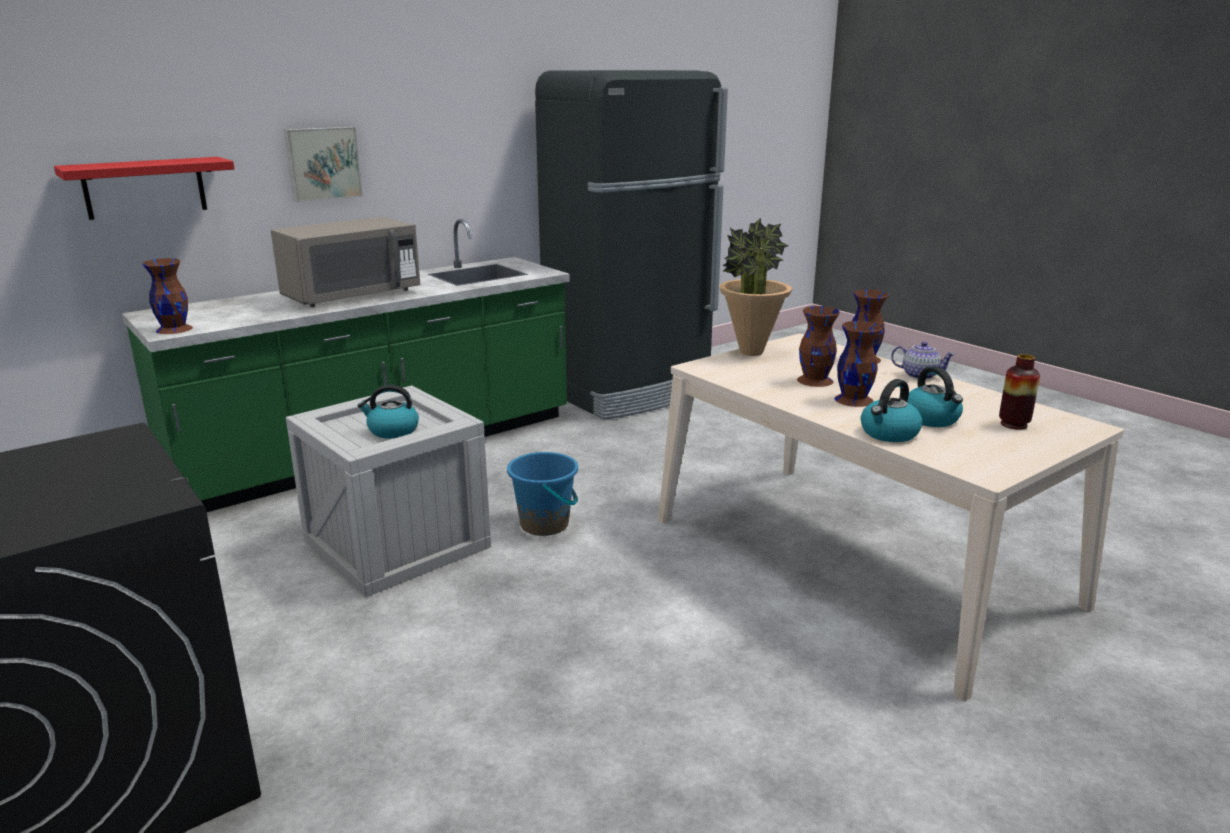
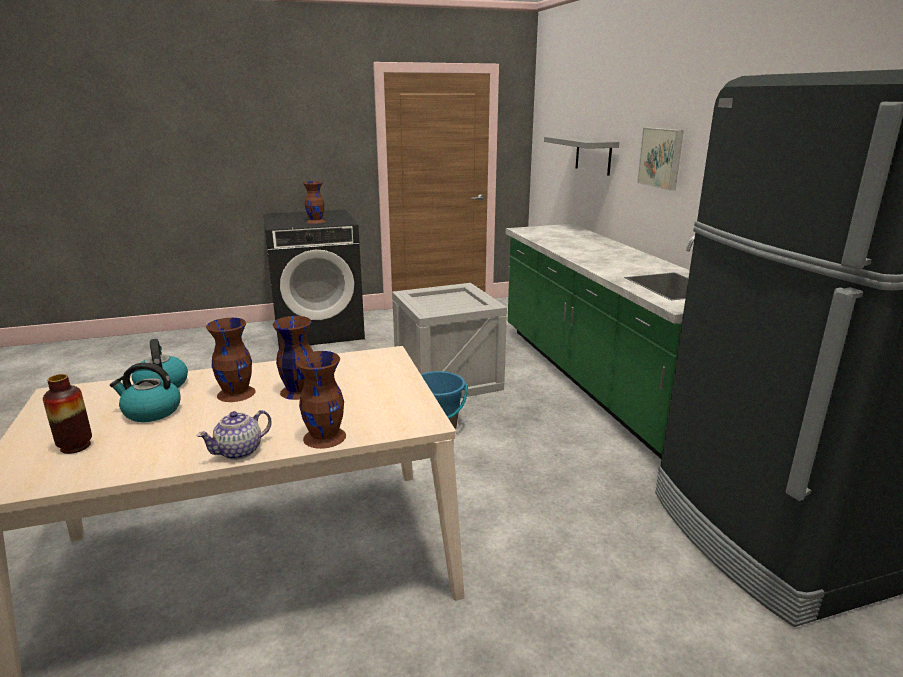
camera: 110 degrees right, 0 degrees up
red shelf [54,157,234,220] -> grey shelf [544,136,619,176]
brown vase [142,258,193,334] -> brown vase moved to [303,181,326,224]
grey microwave [271,217,420,307] -> none
kettle [358,385,419,439] -> none
potted plant [719,218,792,356] -> none

